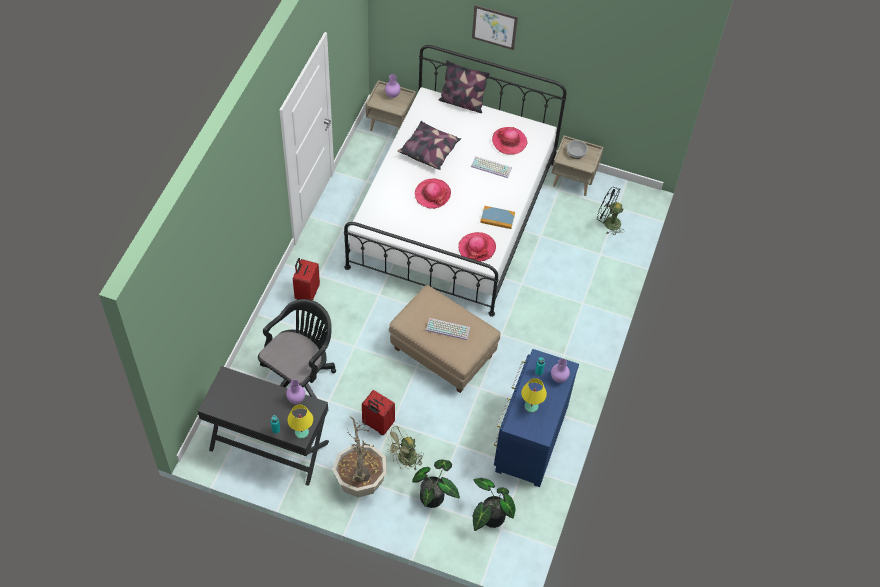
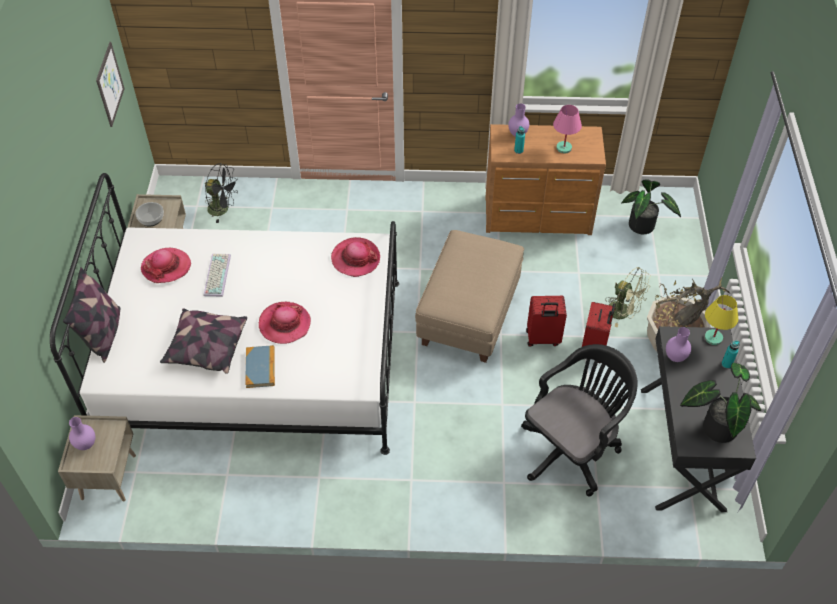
camera: 105 degrees left, 5 degrees down
black office chair [258,299,336,399] -> black office chair turned 120 degrees clockwise [521,344,637,496]
red suitcase [293,258,320,300] -> red suitcase moved to [526,296,567,347]
potted plant [412,459,460,508] -> potted plant moved to [680,363,761,443]
keyboard [426,318,470,340] -> none
picture [472,5,518,50] -> picture moved to [96,42,125,127]
book [480,206,515,229] -> book moved to [245,345,275,388]
blue dresser [494,349,579,487] -> brown dresser [486,124,606,235]
yellow table lamp [521,378,547,413] -> pink table lamp [553,105,582,154]
black fan [597,187,625,234] -> black fan turned 75 degrees counterclockwise [205,163,238,223]

